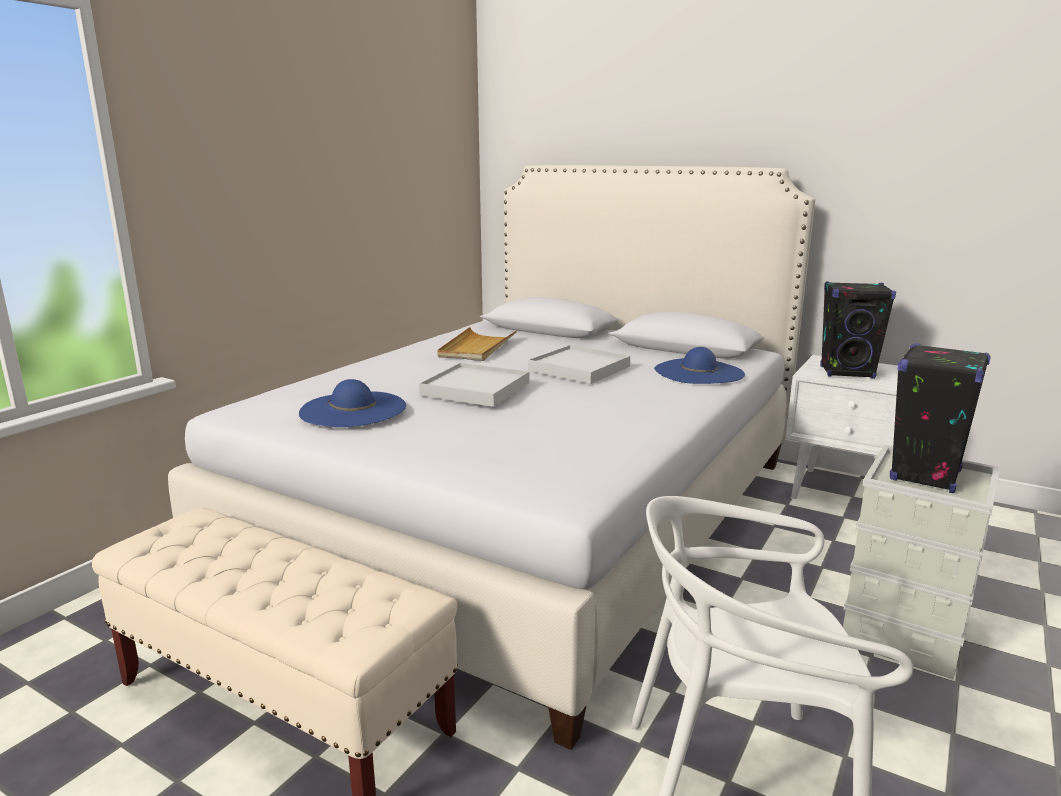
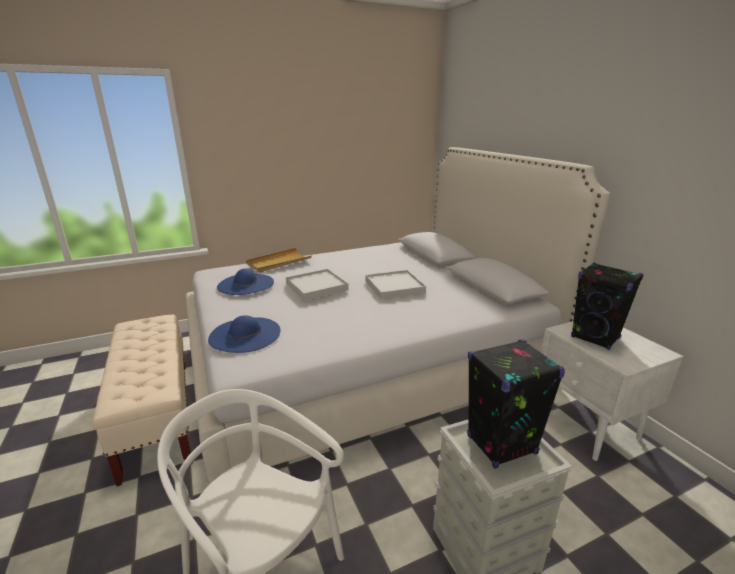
camera: 35 degrees right, 5 degrees up
beige tray [437,327,517,361] -> beige tray moved to [246,248,312,273]
blue hat [654,347,745,384] -> blue hat moved to [208,315,280,353]

